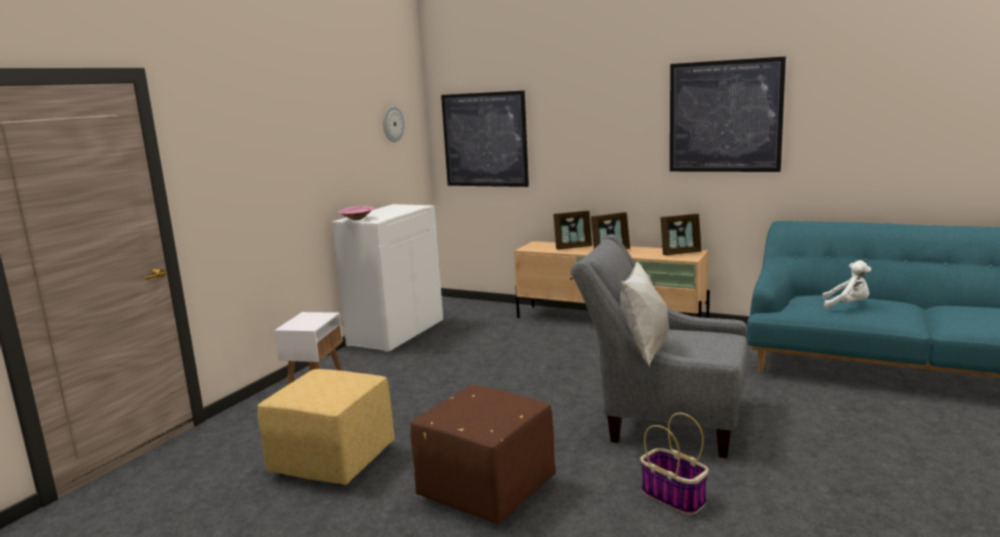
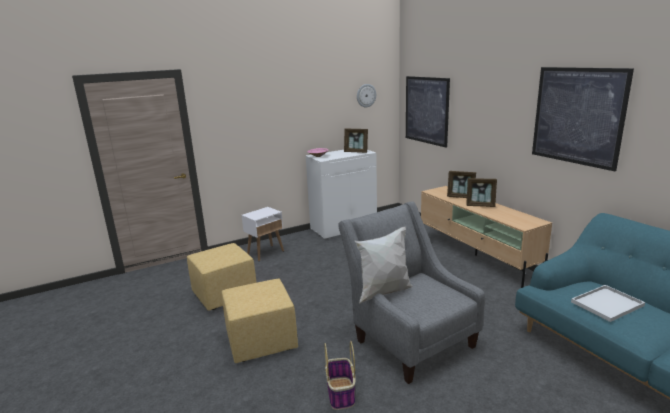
camera: 35 degrees right, 5 degrees up
brown ottoman [410,385,555,524] -> yellow ottoman [221,279,298,363]
picture frame [660,214,702,255] -> picture frame moved to [344,128,368,153]
white plush toy [822,260,871,309] -> white tray [571,285,645,322]

